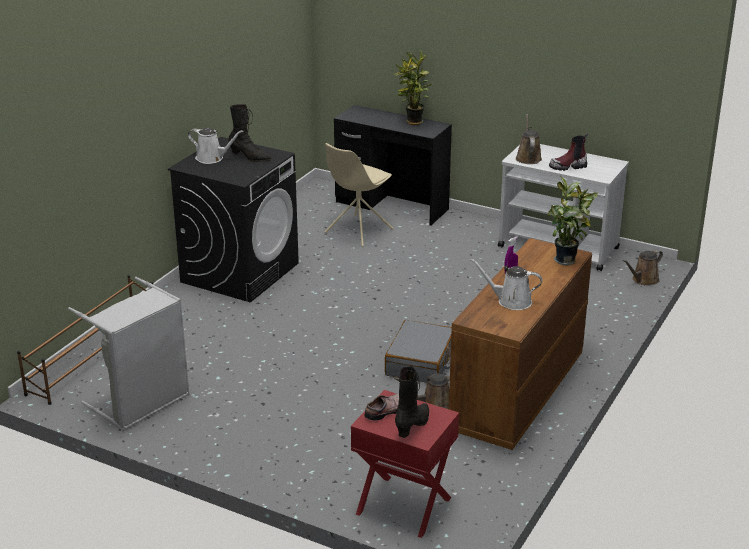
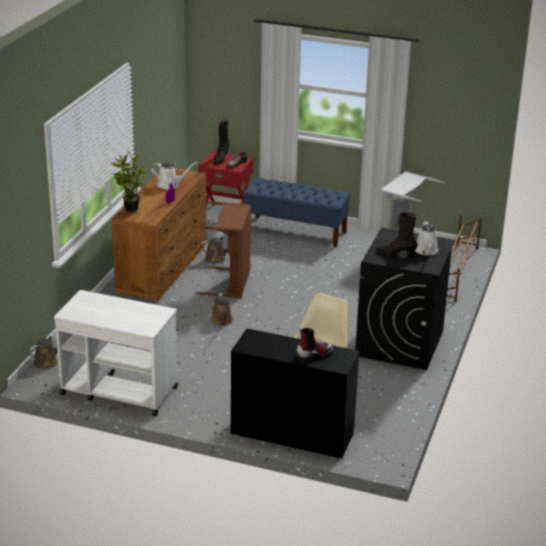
camera: 170 degrees right, 0 degrees up
white watering can [188,128,243,164] -> white watering can turned 105 degrees counterclockwise [415,221,438,255]
grey suitcase [385,320,452,383] -> brown laundry basket [194,201,251,298]
potted plant [394,51,431,125] -> none
brown watering can [516,114,542,164] -> brown watering can moved to [211,293,233,325]
boot [549,133,588,171] -> boot moved to [296,328,334,361]
none -> blue bench [243,178,350,248]

